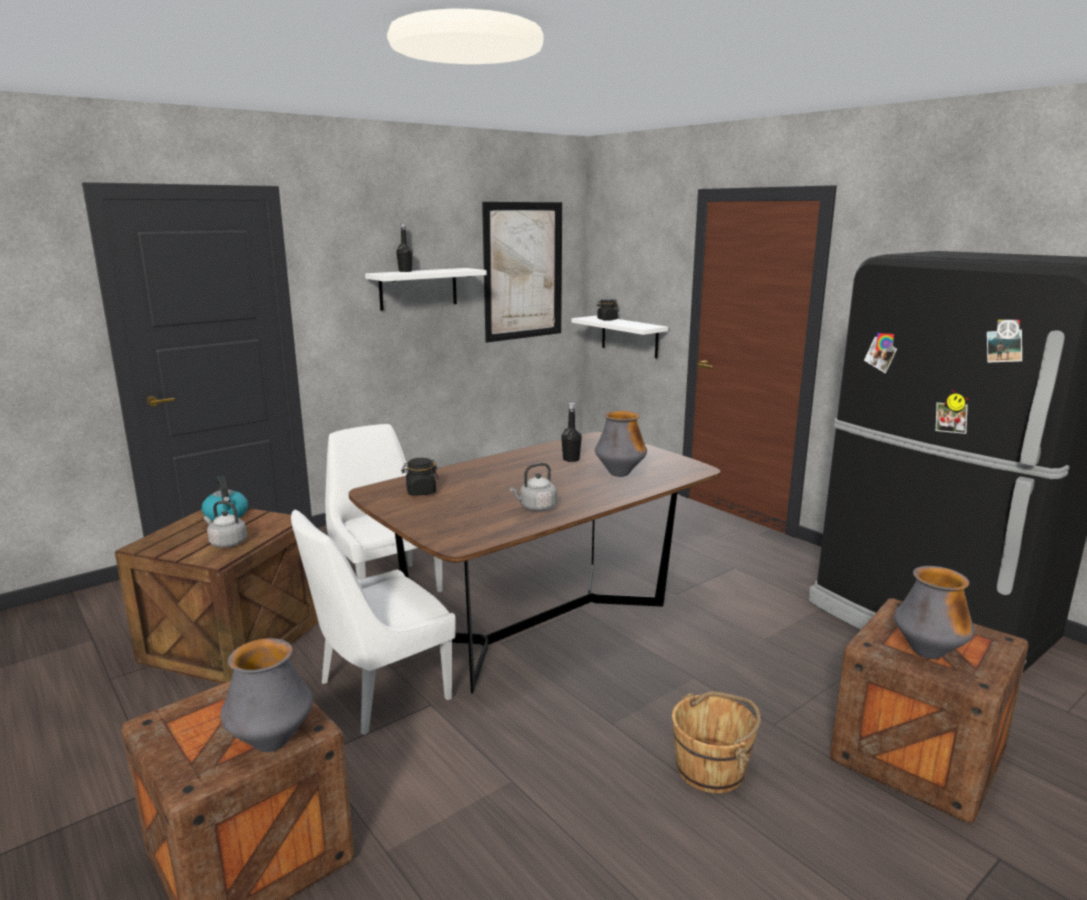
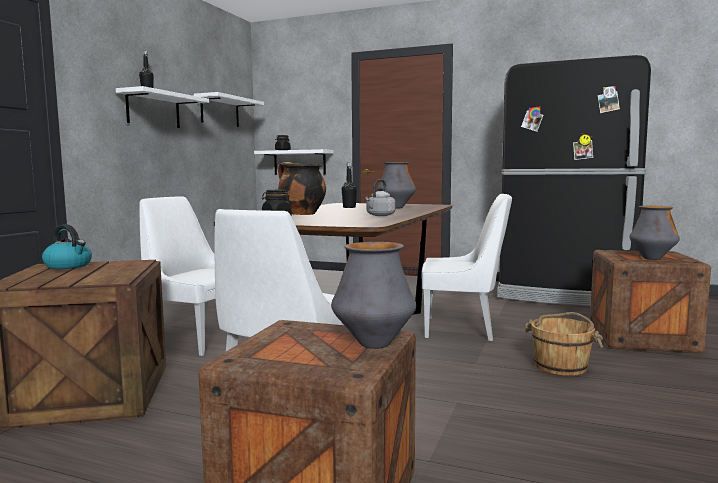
camera: 30 degrees left, 10 degrees down
grey kettle [204,501,247,548] -> none
picture [482,202,562,343] -> white shelf [194,92,264,127]
none -> cooking pot [278,162,326,215]
none -> white chair [421,194,512,341]

